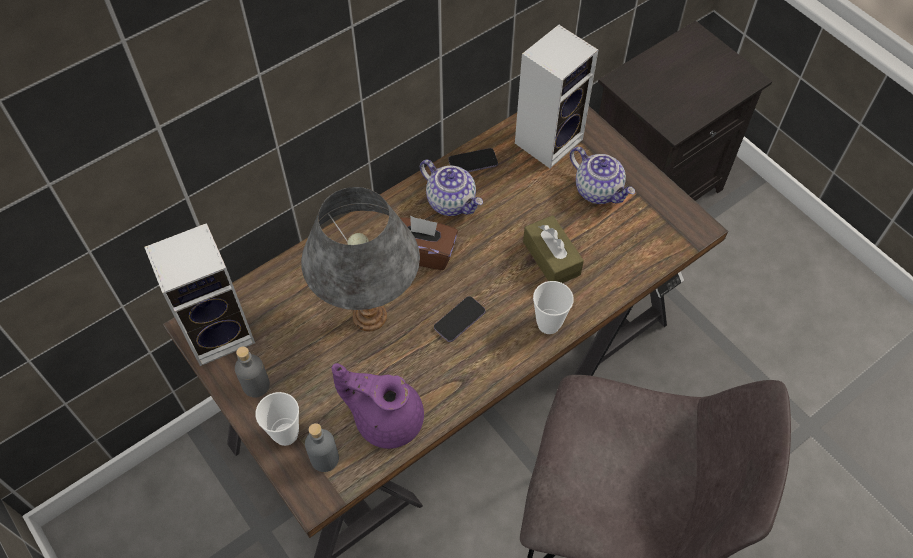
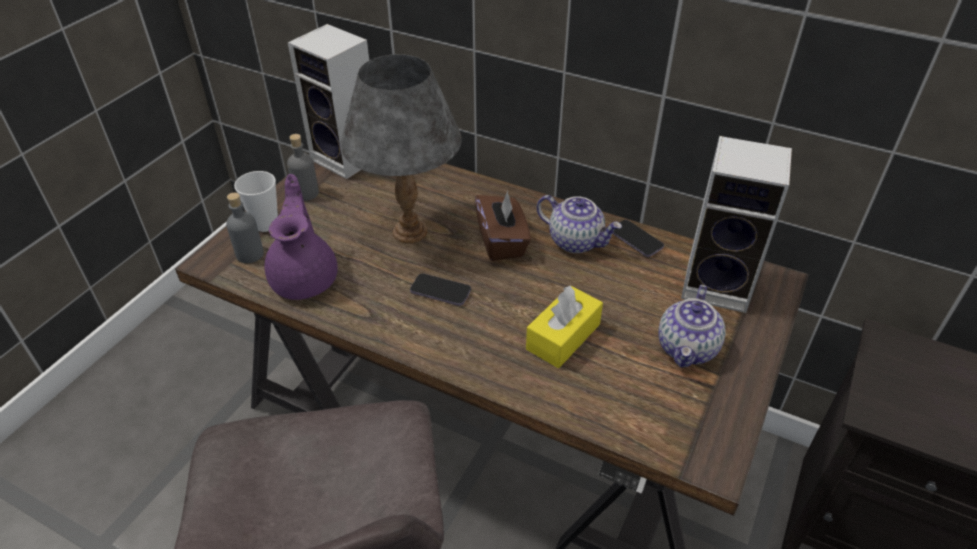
camera: 65 degrees right, 15 degrees down
teapot [420,160,483,216] -> teapot turned 75 degrees counterclockwise [537,195,622,253]
brown tissue box [523,215,584,283] -> yellow tissue box [526,285,603,368]
cup [533,281,574,334] -> none

